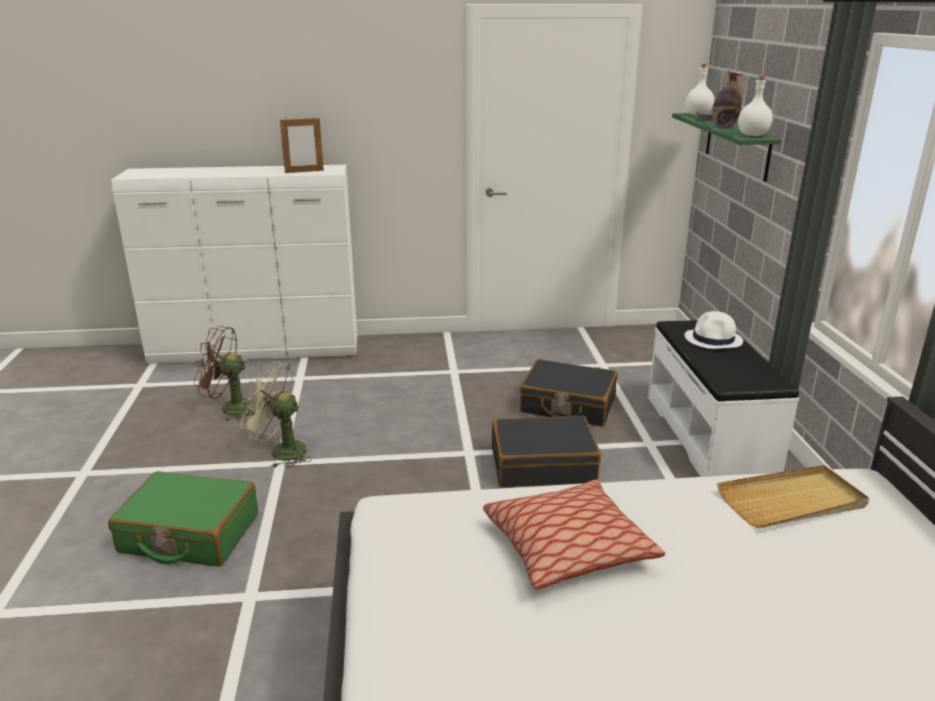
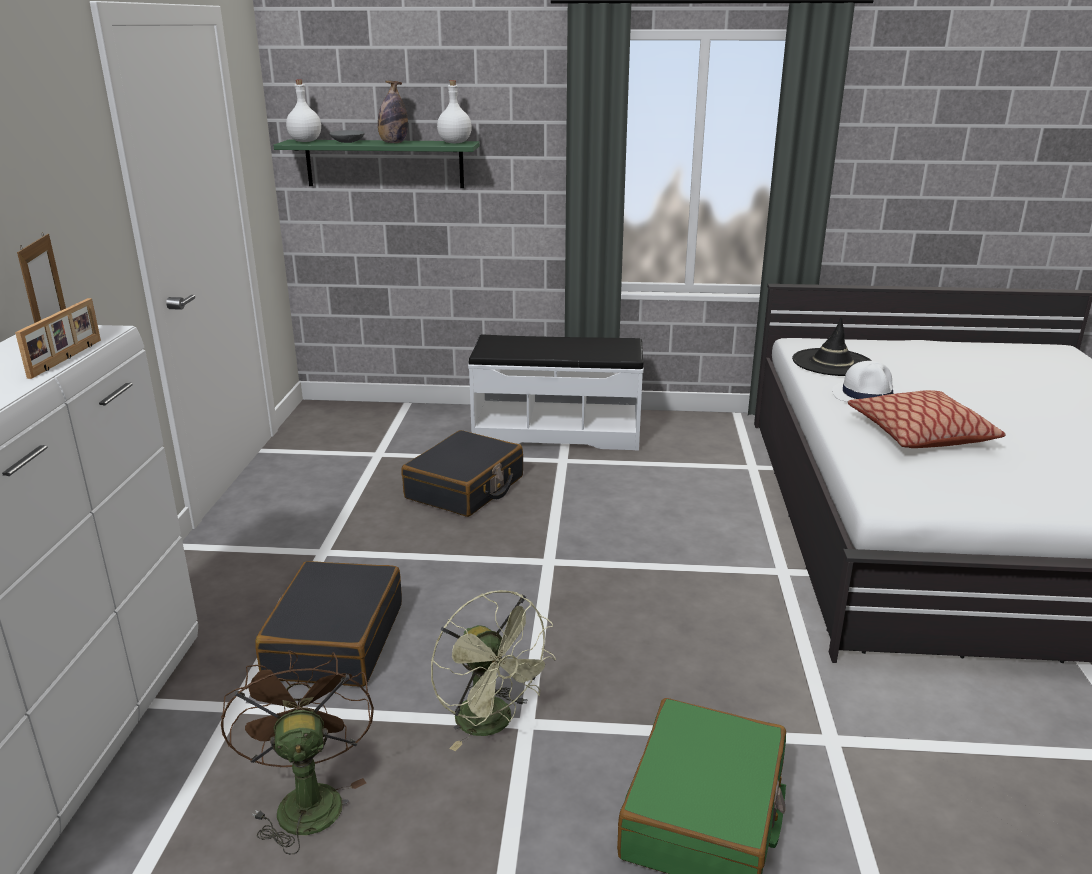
camera: 80 degrees left, 0 degrees up
brown fan [194,326,255,421] -> brown fan turned 150 degrees clockwise [221,650,374,855]
green fan [241,361,312,468] -> green fan turned 60 degrees counterclockwise [431,590,556,751]
black suitcase [492,416,601,488] -> black suitcase moved to [255,561,402,687]
white hat [684,311,743,349] -> white hat moved to [832,361,903,402]
beige tray [717,465,869,528] -> black hat [792,317,872,376]
none -> picture frame [15,298,101,379]

